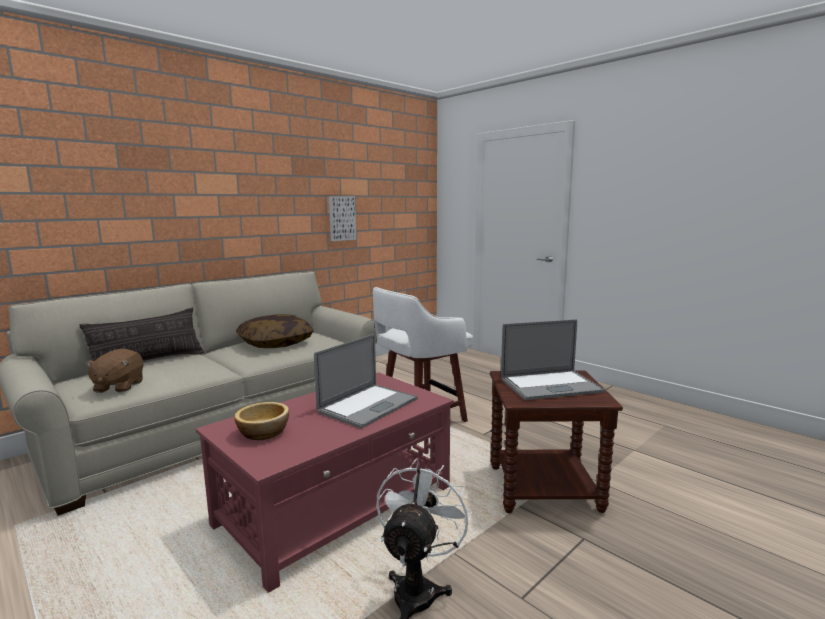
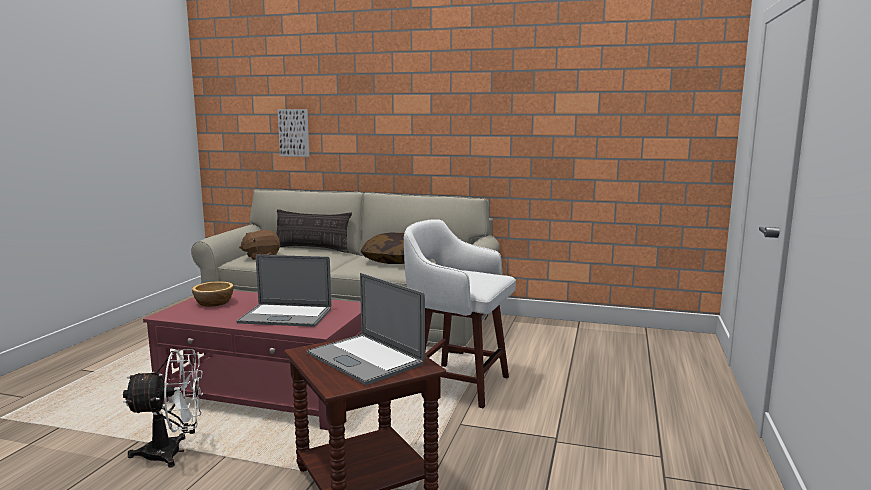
camera: 60 degrees right, 0 degrees up
picture [329,196,356,241] -> picture moved to [277,109,309,157]

